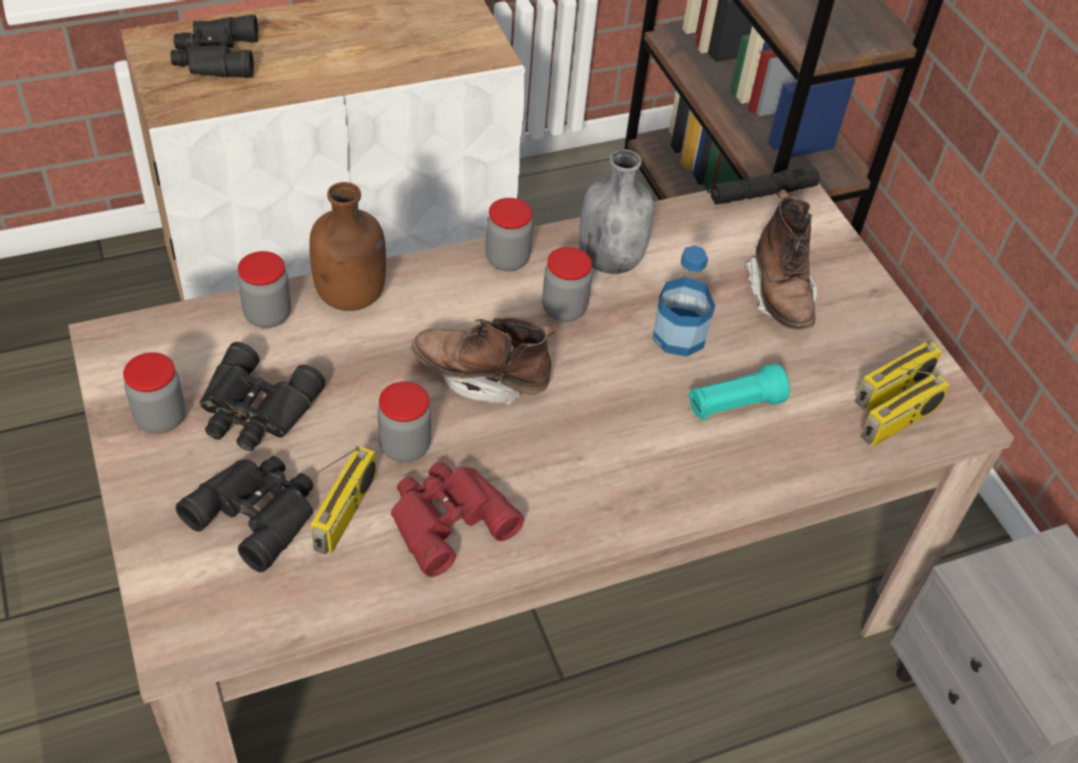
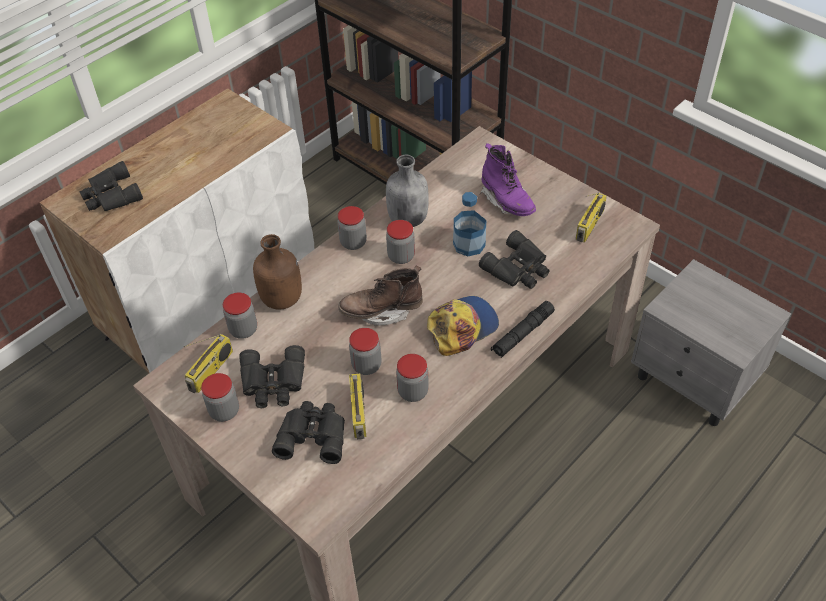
camera: 20 degrees left, 0 degrees up
red binoculars [391,462,524,577] -> jar [396,354,429,402]
turquoise flashlight [689,363,790,421] -> black binoculars [479,230,550,289]
black flashlight [707,167,820,204] -> black flashlight moved to [491,301,555,358]
brown boot [744,189,817,330] -> purple boot [481,143,536,216]
radio [861,367,950,447] -> radio moved to [184,334,233,393]
none -> cap [427,296,499,356]

